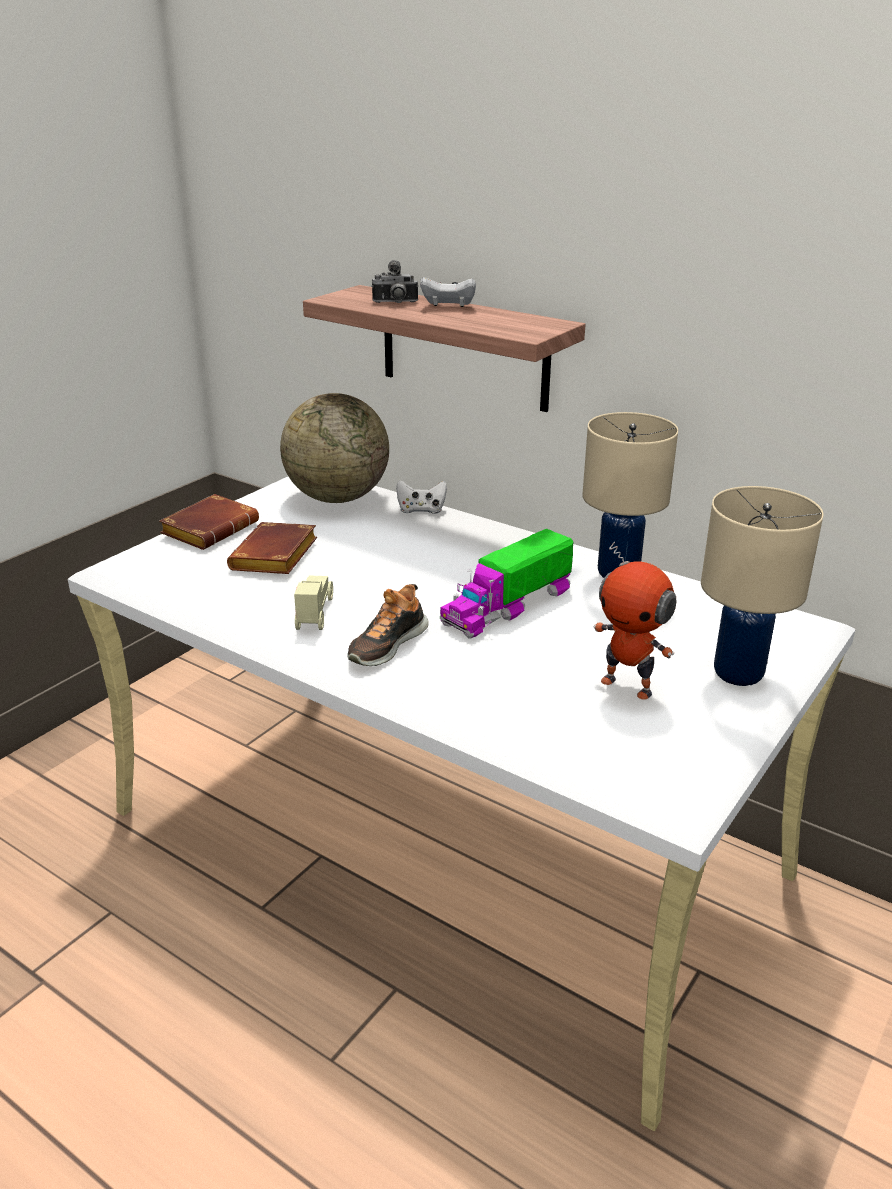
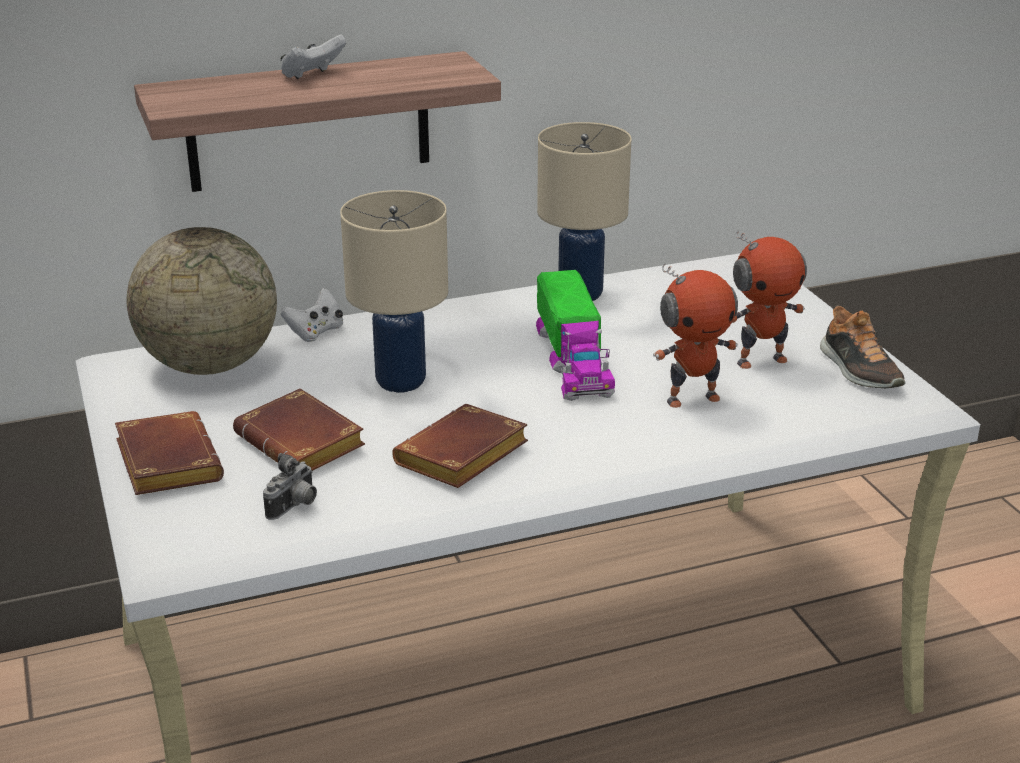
camera: 55 degrees left, 0 degrees up
beige toy car [294,576,333,630] -> brown book [392,404,528,488]
shoe [347,584,429,666] -> shoe moved to [820,305,905,388]
camera [372,260,418,303] -> camera moved to [263,453,317,520]
beige table lamp [701,486,823,686] -> beige table lamp moved to [340,190,448,393]
none -> toy robot [653,263,738,408]

